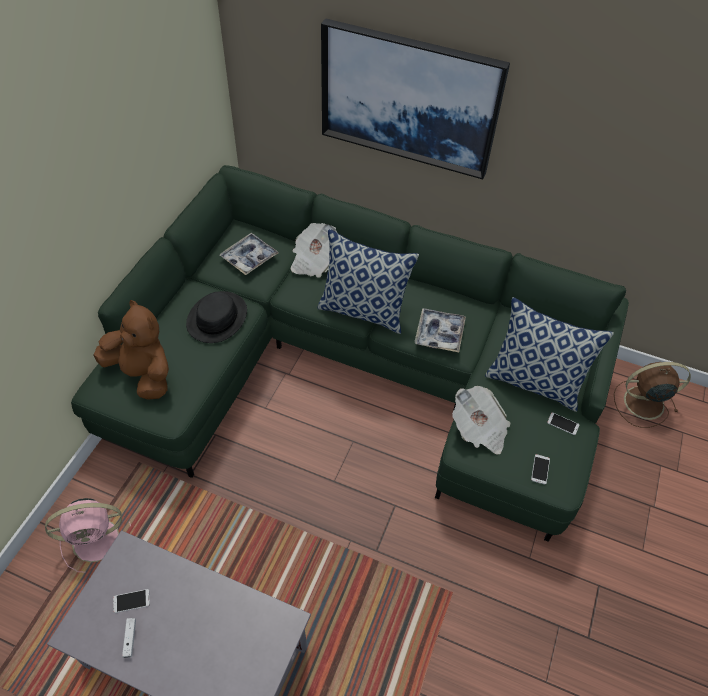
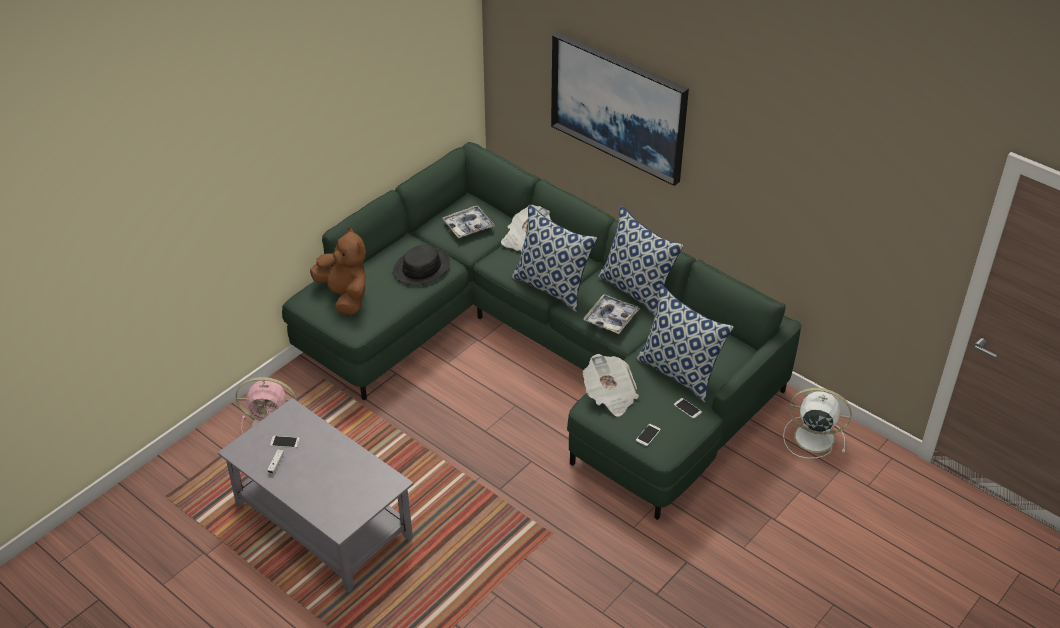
camera: 20 degrees right, 10 degrees down
brown fan [614,362,691,428] -> white fan [783,388,851,459]
none -> pillow [598,206,684,316]

